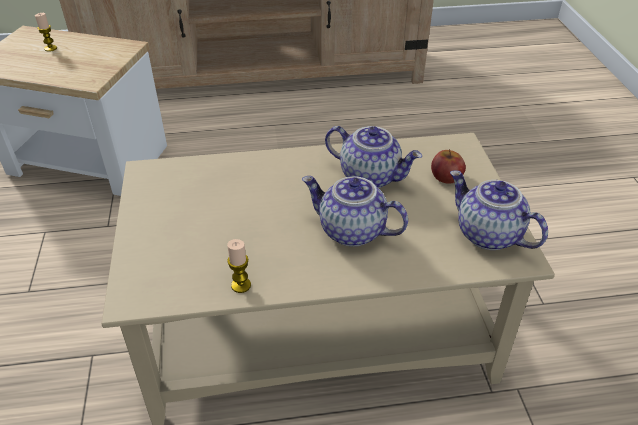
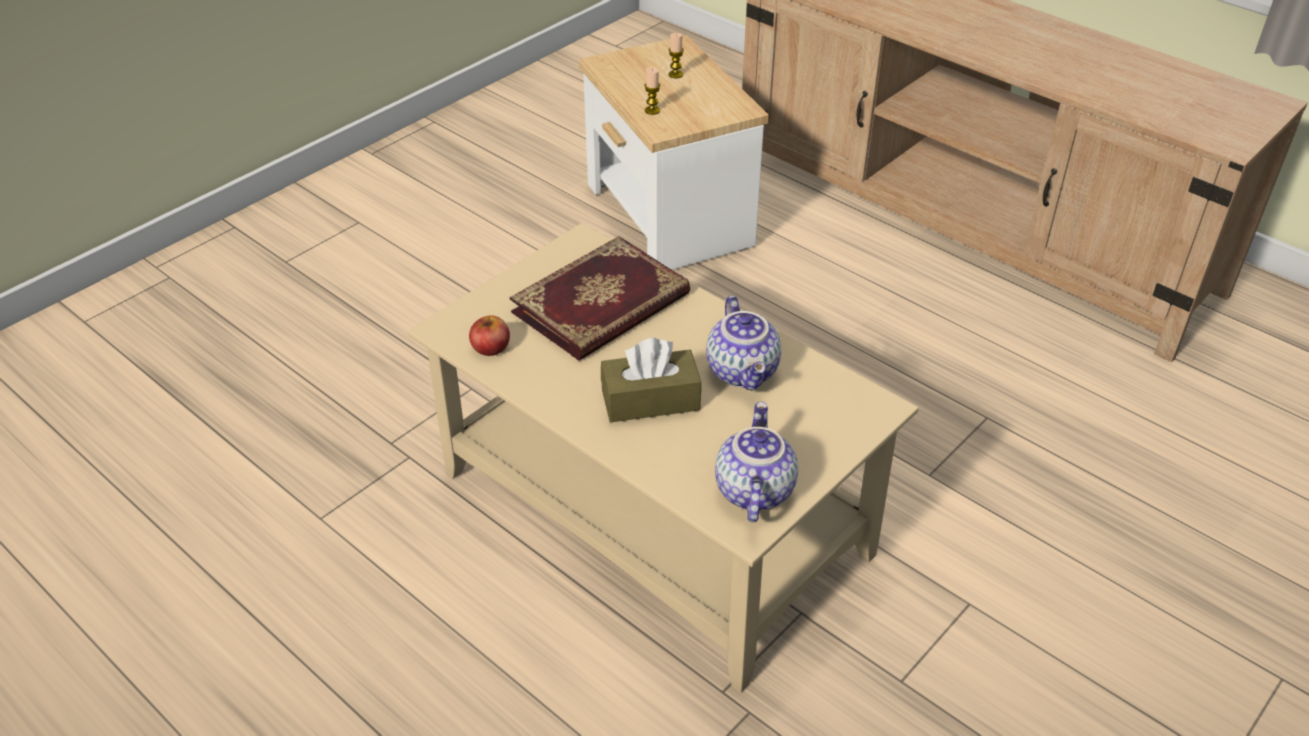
camera: 50 degrees right, 0 degrees up
candle [227,239,251,293] -> candle moved to [645,67,660,115]
teapot [302,176,408,247] -> brown tissue box [601,338,701,422]
apple [431,149,466,184] -> apple moved to [469,315,510,356]
none -> book [510,236,690,361]

